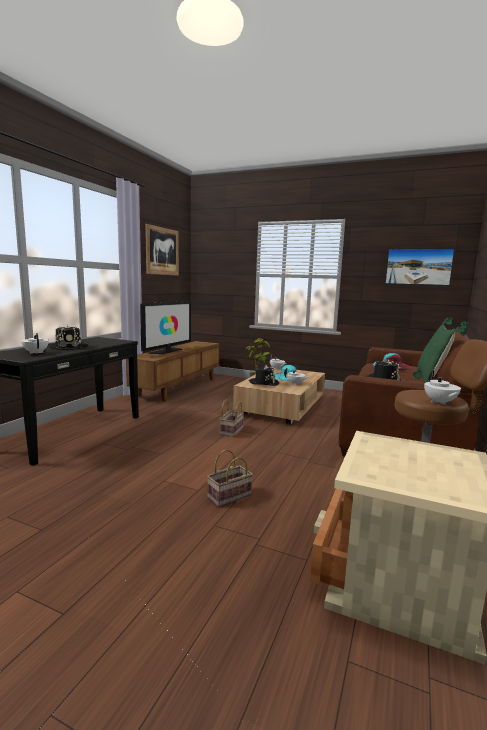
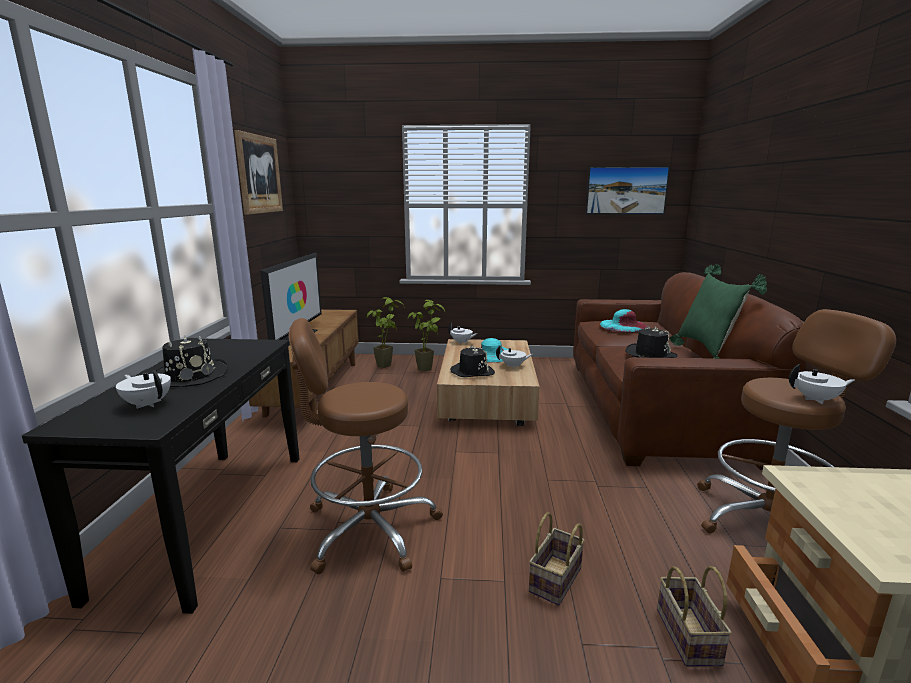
camera: 20 degrees left, 5 degrees up
basket [220,399,244,437] -> basket moved to [657,566,732,667]
white teapot [424,371,461,405] -> white teapot turned 60 degrees counterclockwise [789,364,855,404]
none -> brown stool [289,318,443,574]
none -> potted plant [367,297,405,368]

